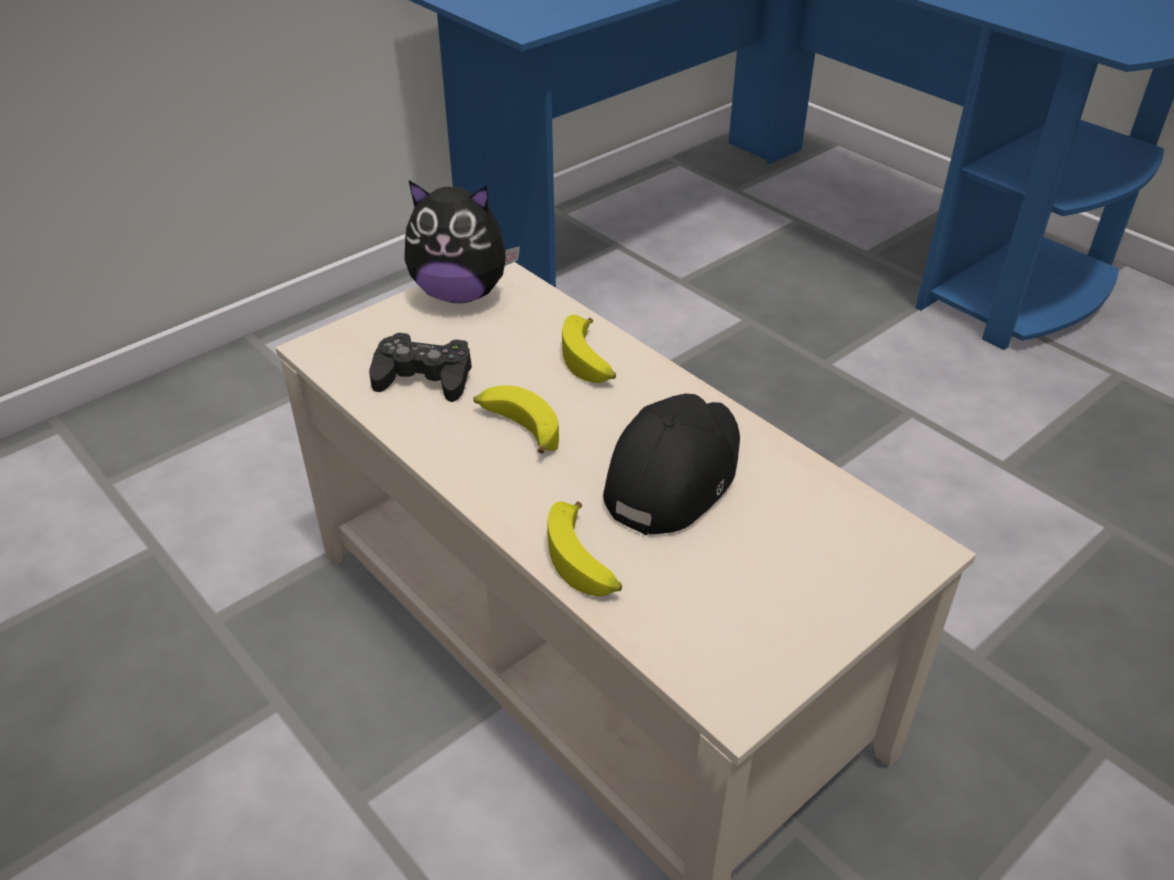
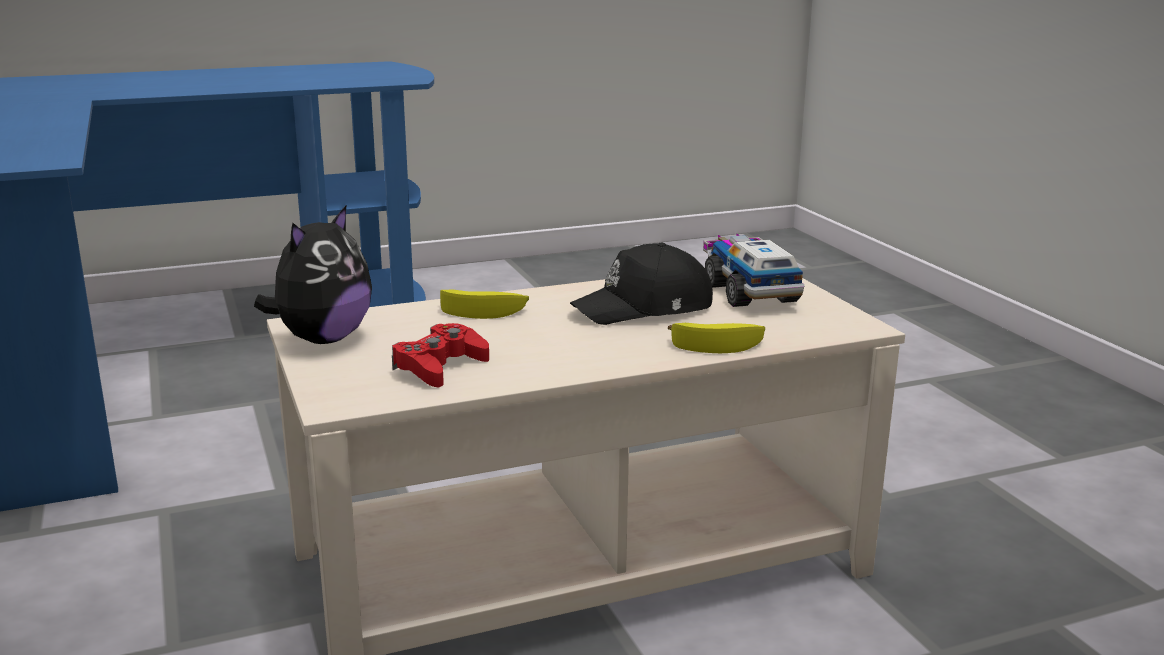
camera: 70 degrees left, 20 degrees down
black game controller [369,333,472,402] -> red game controller [392,323,489,387]
banana [473,385,559,453] -> none
black cap [603,394,740,535] -> black cap turned 75 degrees counterclockwise [570,242,713,325]
none -> toy truck [703,234,805,307]

